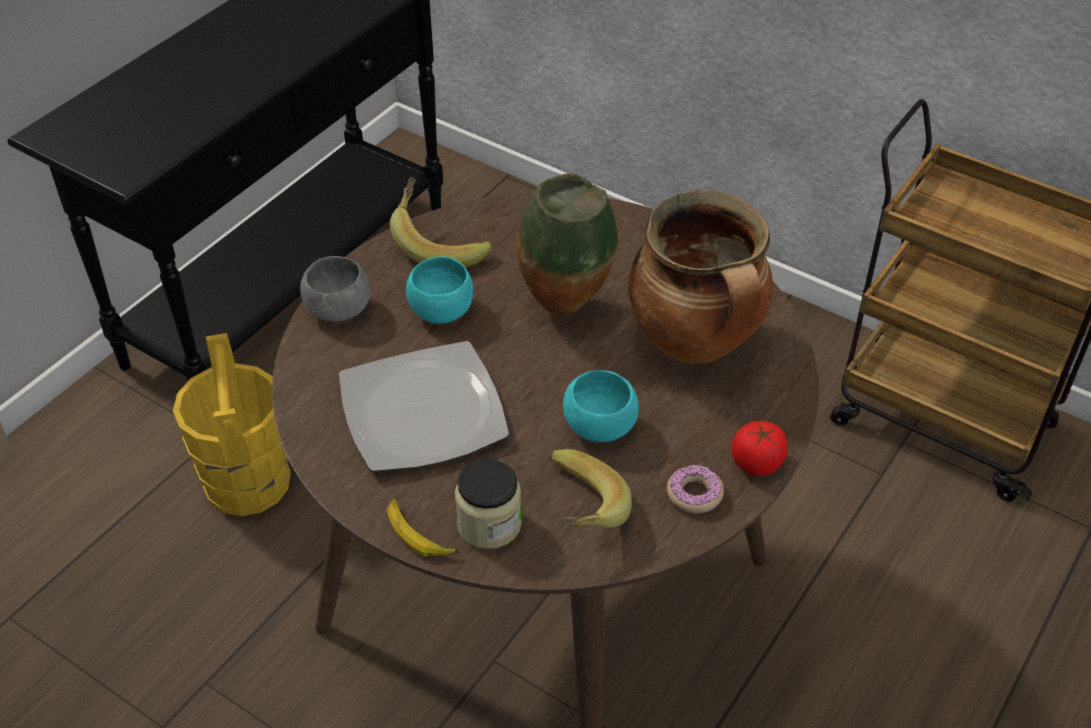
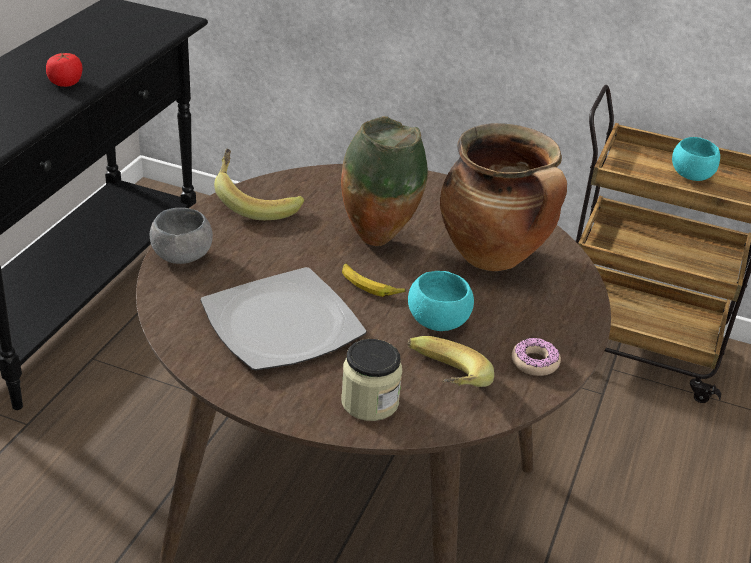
camera: 15 degrees left, 10 degrees down
yellow bucket [173,333,291,516] -> none
banana [387,498,458,556] -> banana moved to [342,263,406,297]
turquoise bowl [406,256,473,324] -> turquoise bowl moved to [672,137,720,181]
tomato [731,421,788,476] -> tomato moved to [46,53,82,87]

